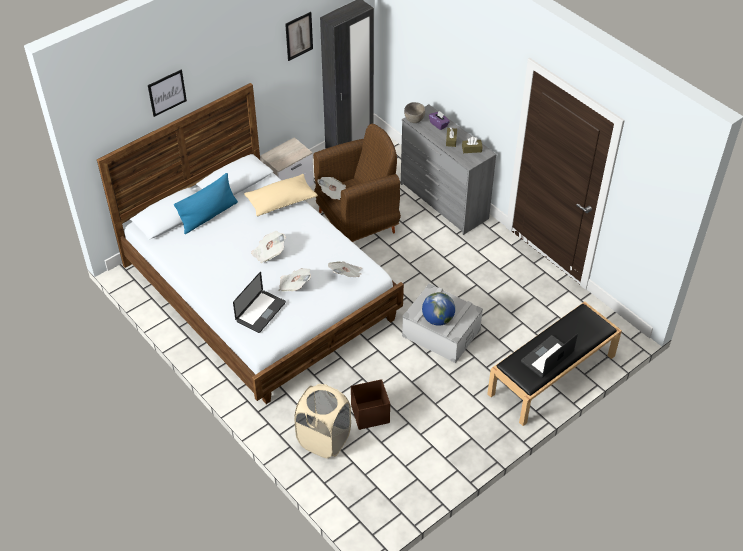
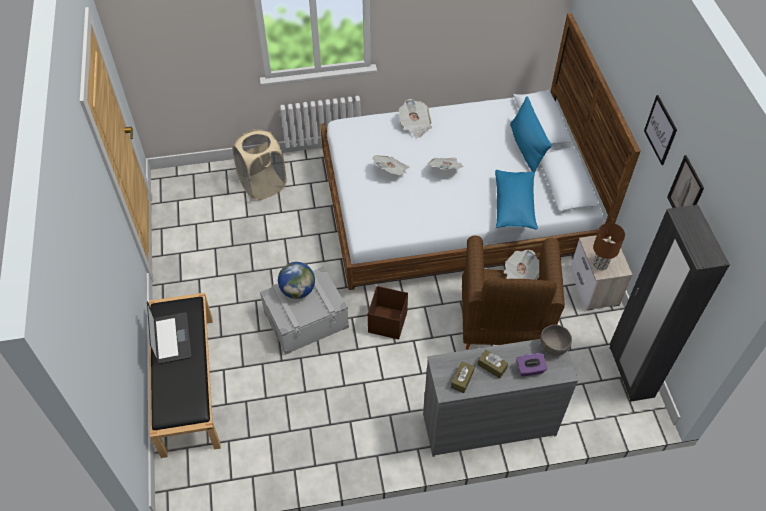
camera: 120 degrees right, 5 degrees up
picture [148,70,187,117] -> picture moved to [644,95,677,165]
laptop [233,272,286,333] -> none
beige pillow [244,174,318,217] -> blue pillow [495,170,538,230]
newspaper [328,261,362,277] -> newspaper moved to [399,99,432,138]
brown storage box [351,379,390,430] -> brown storage box moved to [368,286,408,340]
none -> brown table lamp [593,223,625,270]

